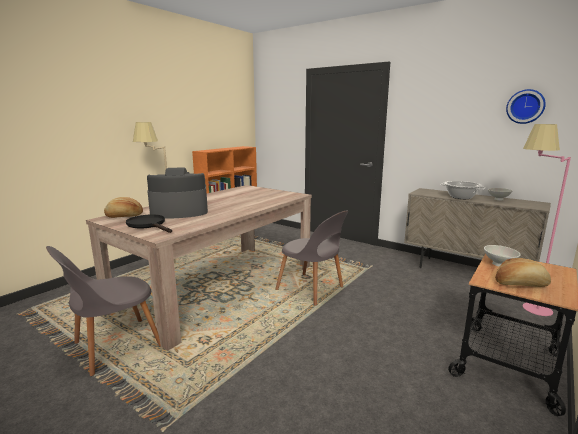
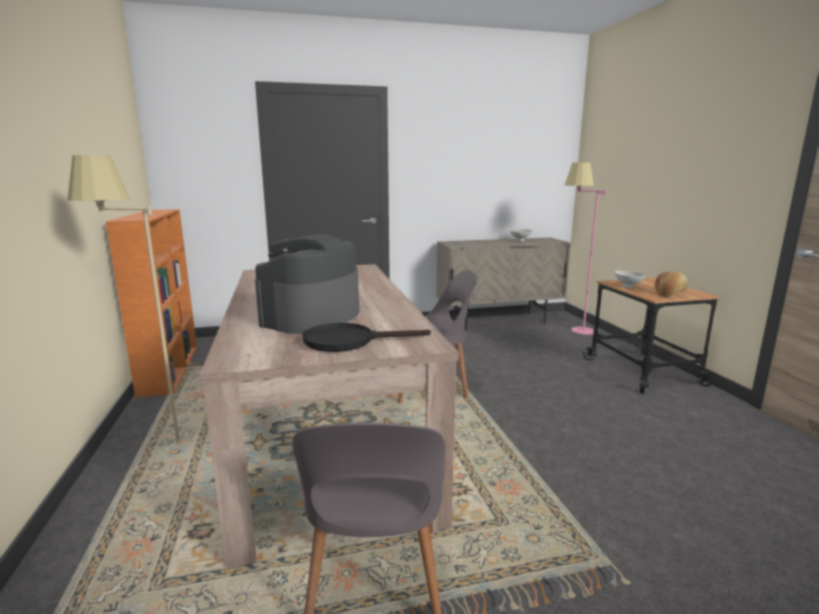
camera: 50 degrees left, 0 degrees up
bread [104,197,143,218] -> none
cooking pot [440,181,486,199] -> none
wall clock [506,89,546,124] -> none

